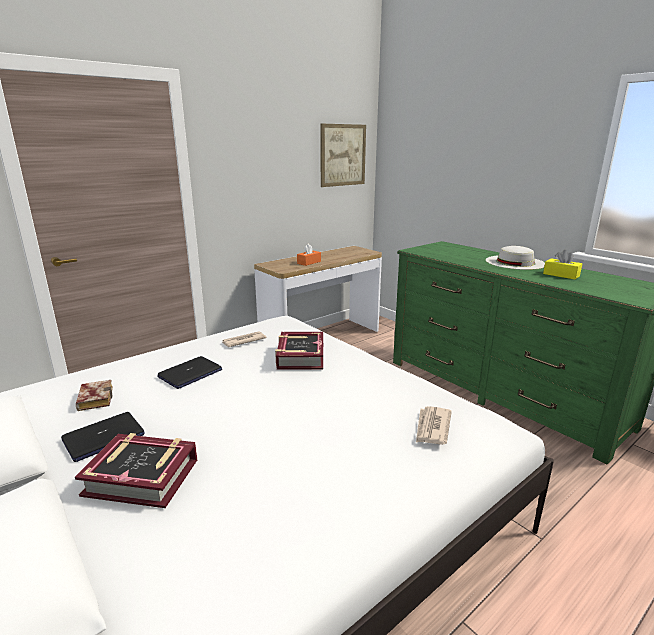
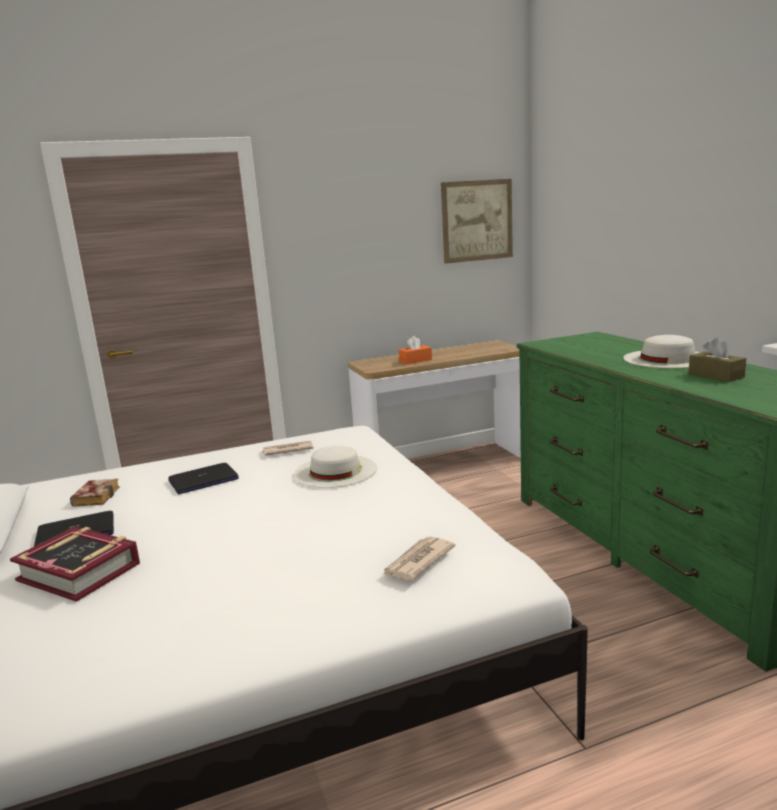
camera: 20 degrees right, 5 degrees down
book [275,332,323,370] -> white hat [294,446,377,488]
yellow tissue box [543,250,582,279] -> brown tissue box [689,338,746,382]

